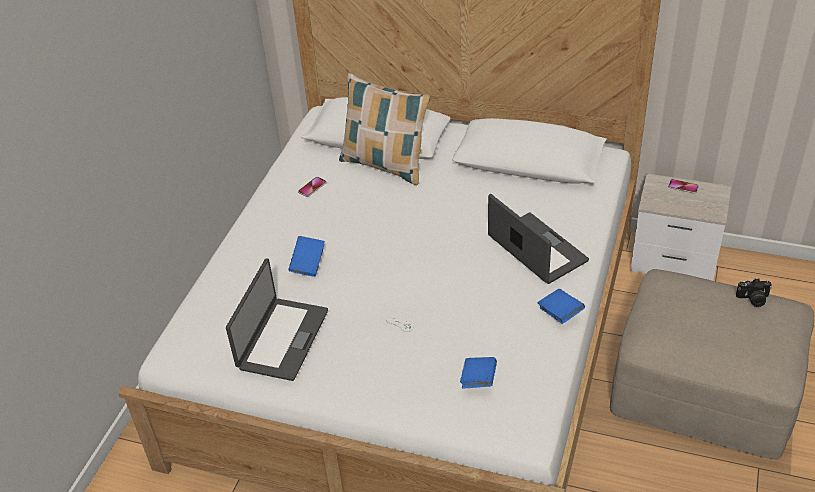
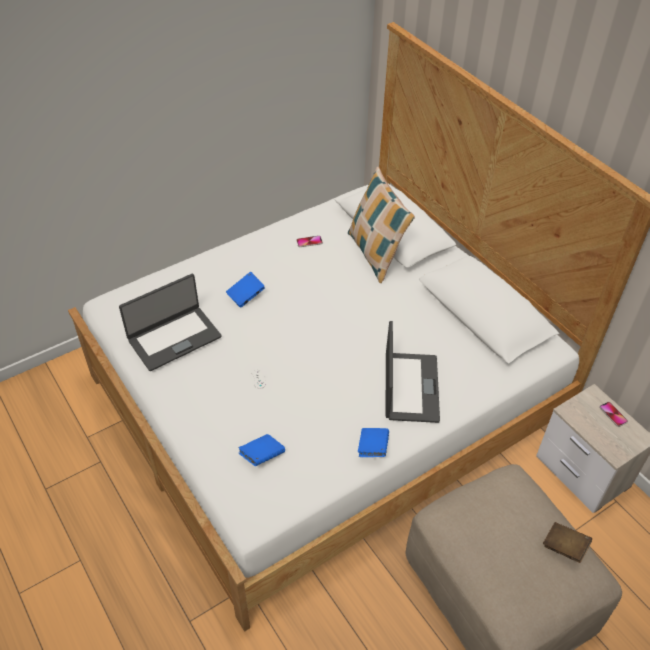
camera: 35 degrees right, 5 degrees up
camera [736,278,772,307] -> brown book [543,522,592,563]

